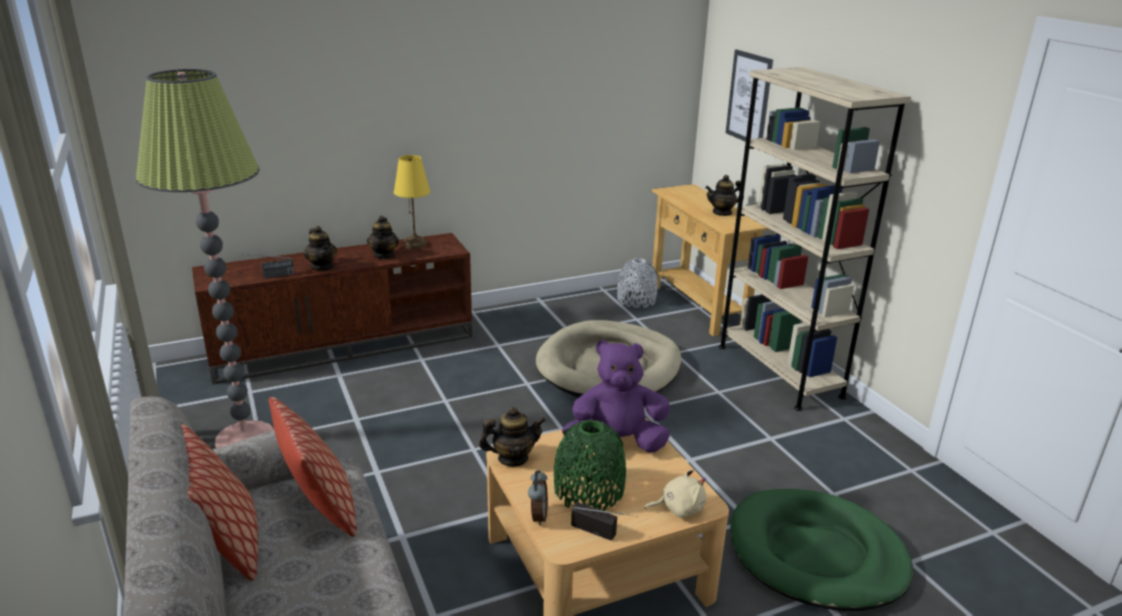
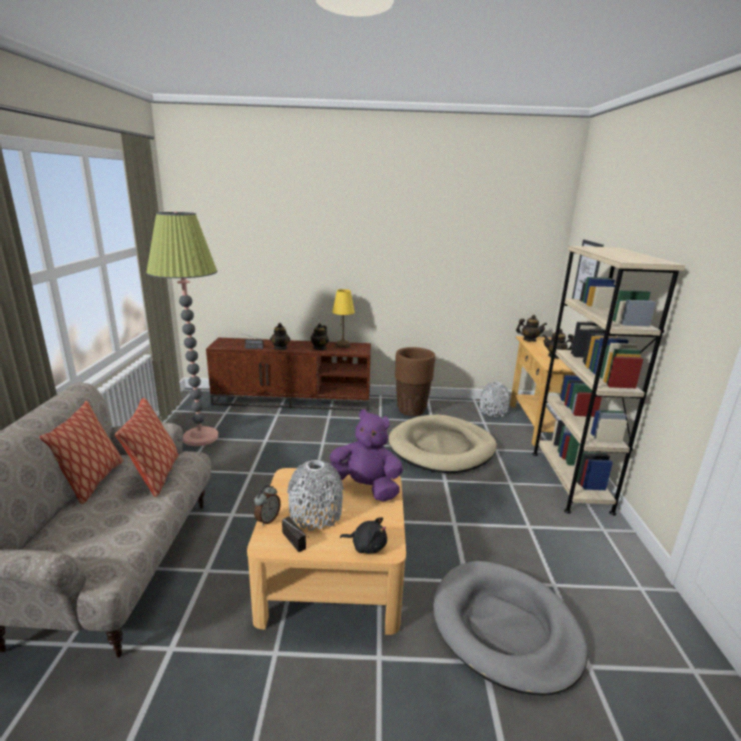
camera: 25 degrees right, 5 degrees down
teapot [479,407,546,467] -> teapot moved to [516,315,547,342]
green vase [554,420,626,511] -> grey vase [287,460,344,531]
beige plush toy [644,468,706,518] -> black plush toy [340,517,387,553]
green dog bed [730,489,913,611] -> grey dog bed [433,561,588,696]
none -> brown planter [395,347,435,416]

